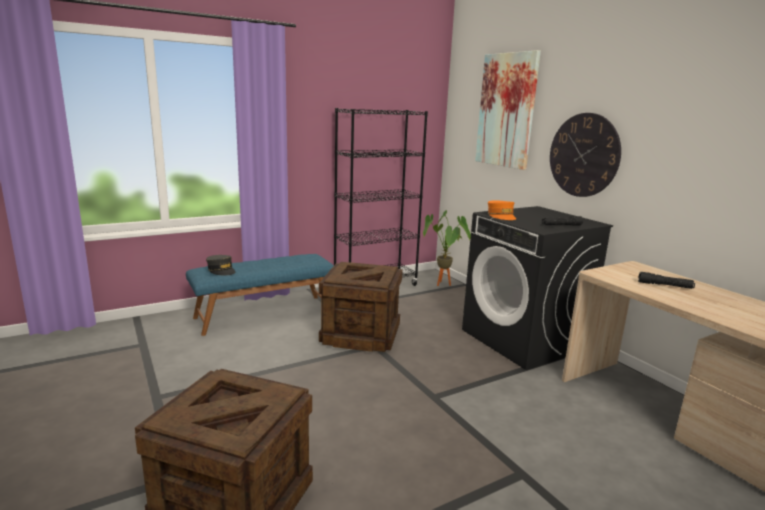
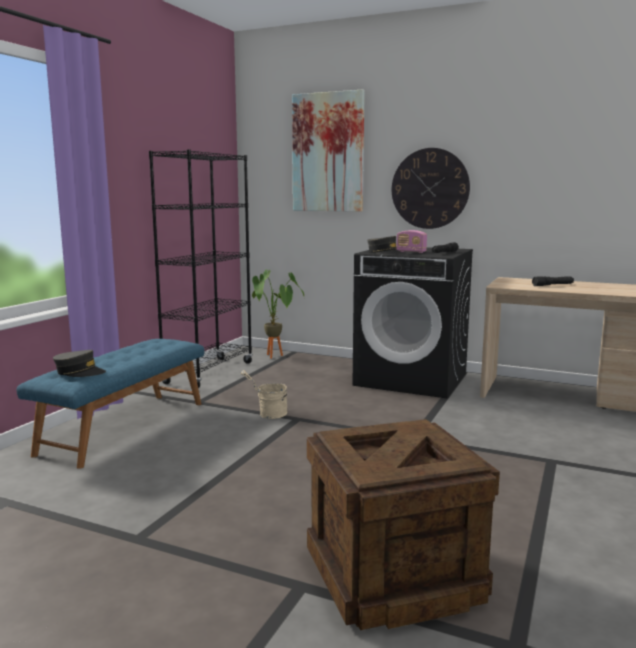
camera: 35 degrees left, 5 degrees down
crate [319,262,403,352] -> beige bucket [241,370,287,419]
orange cap [488,200,516,220] -> grey cap [367,236,403,254]
none -> radio [396,230,427,253]

